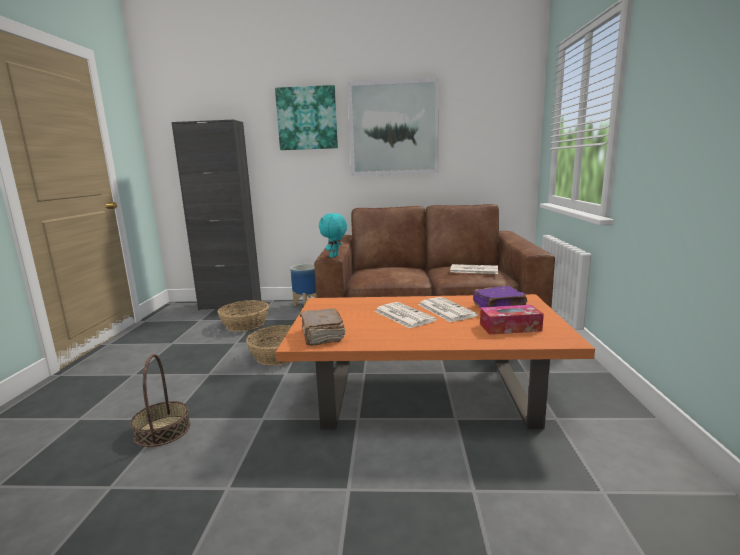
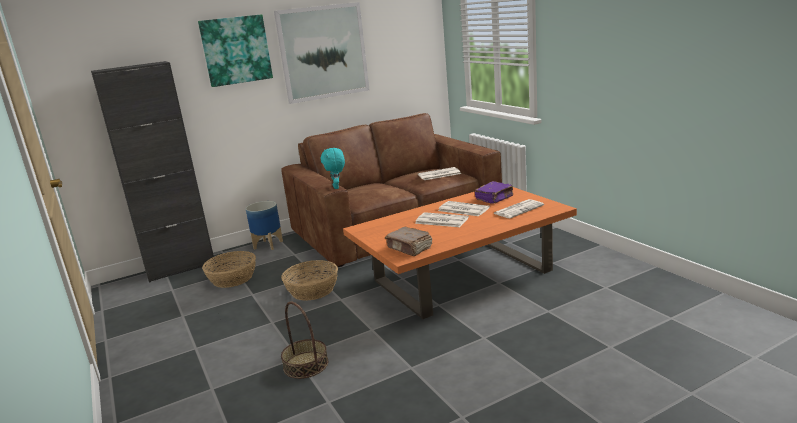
camera: 30 degrees left, 5 degrees up
tissue box [480,305,544,335] -> newspaper [493,199,544,218]

